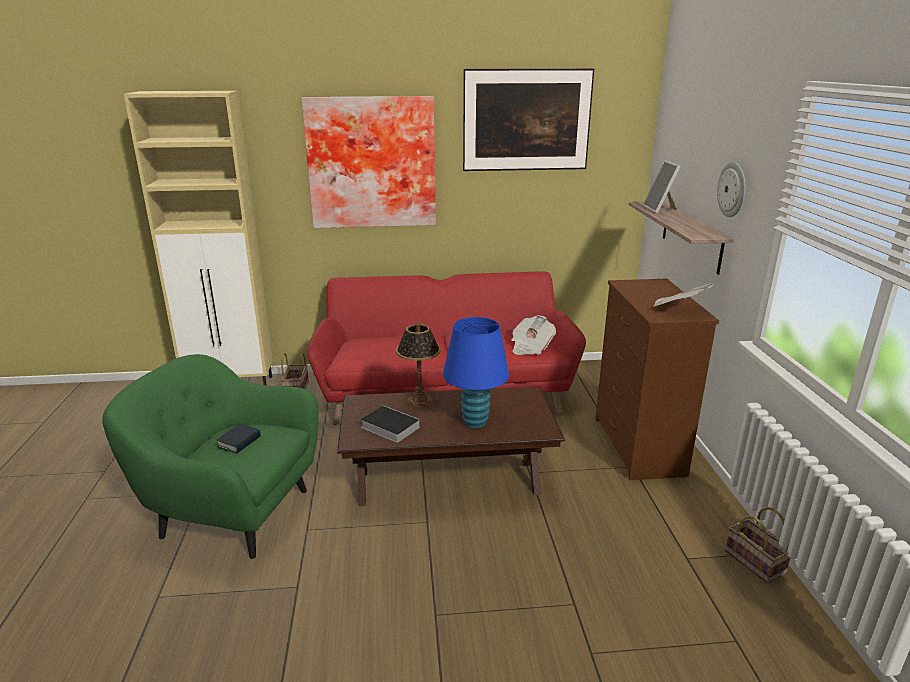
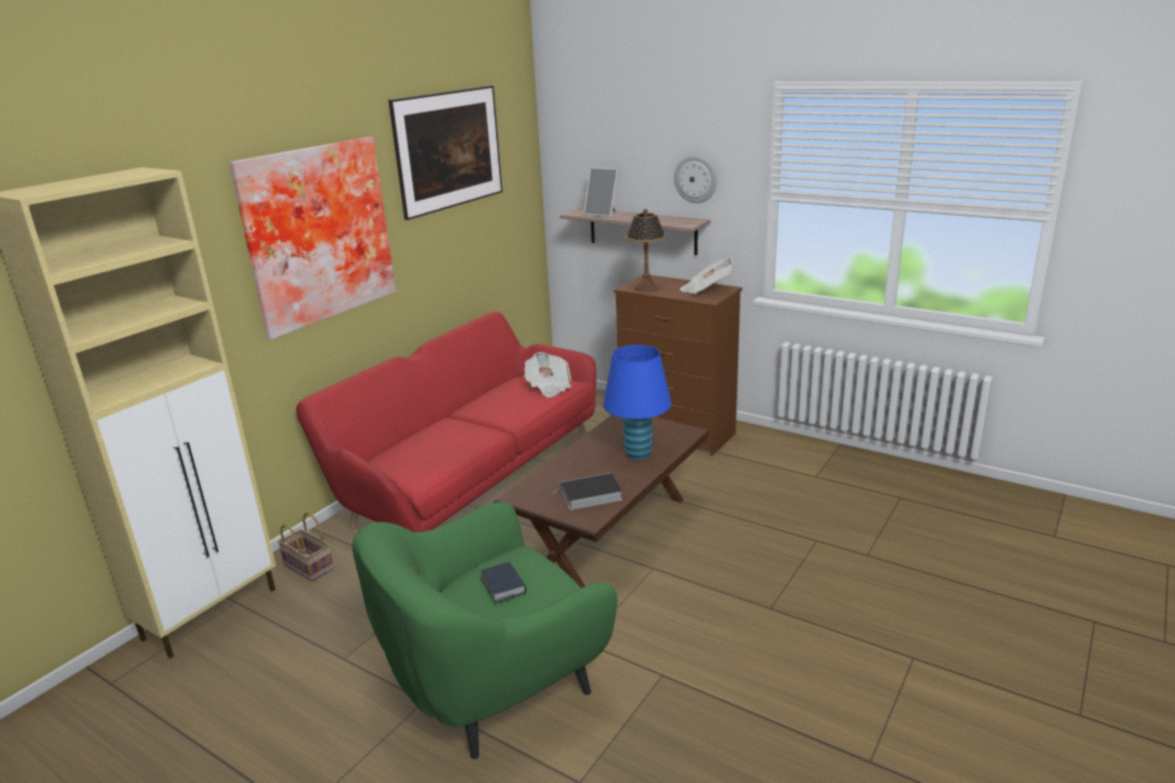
camera: 50 degrees left, 0 degrees up
table lamp [396,322,440,408] -> table lamp moved to [625,209,666,292]
basket [725,507,790,583] -> none

